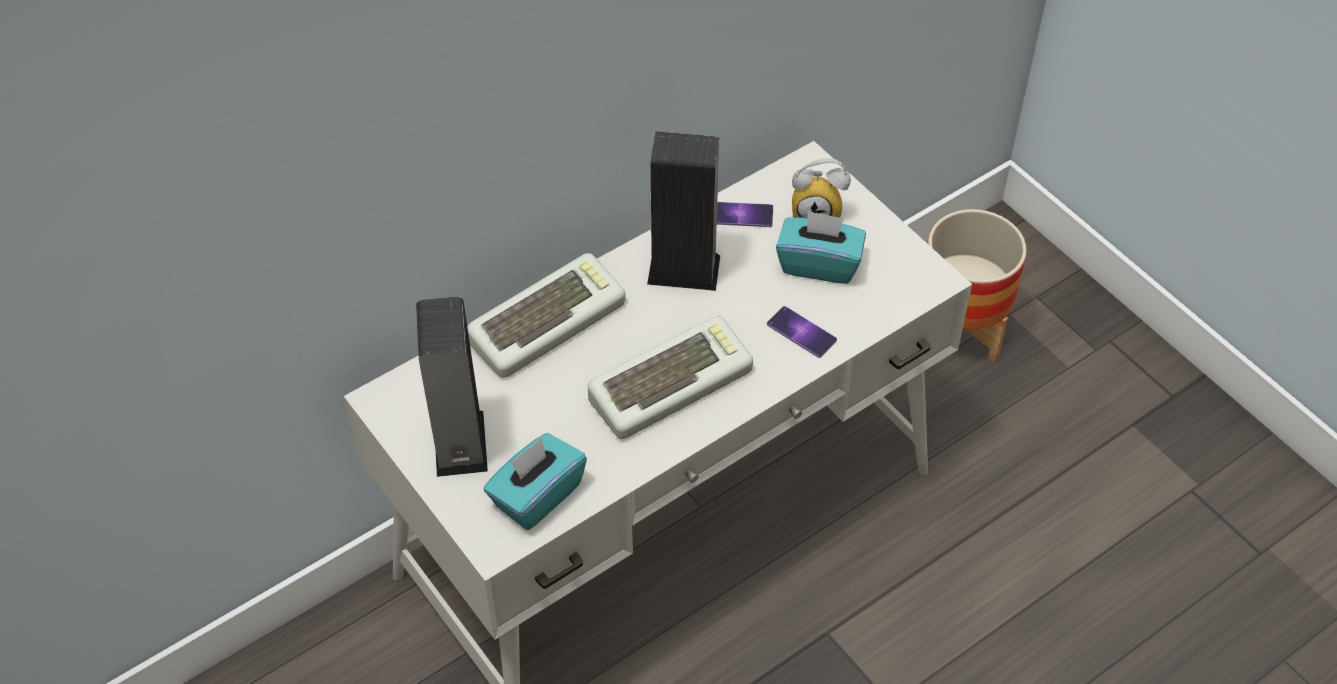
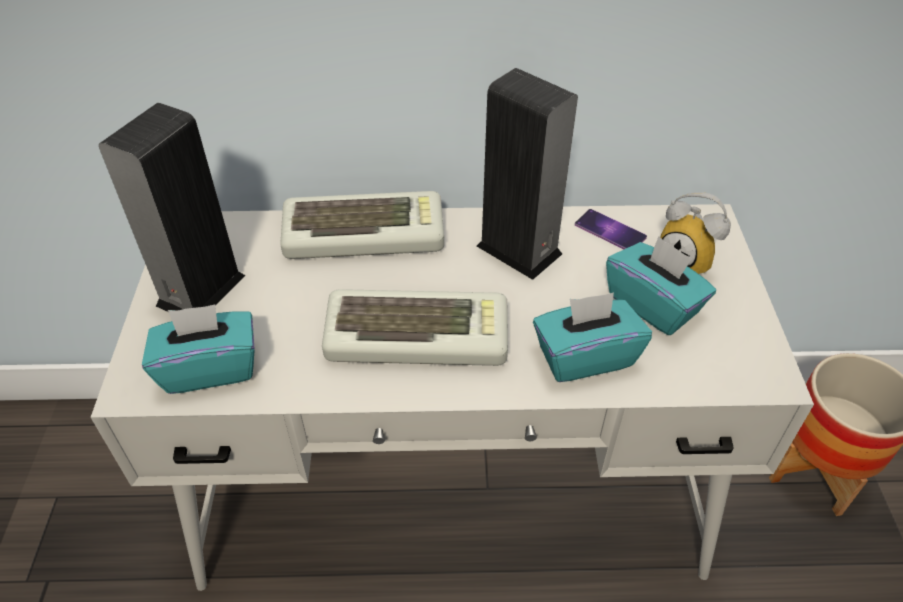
camera: 35 degrees right, 5 degrees down
phone [767,306,837,358] -> turquoise tissue box [533,292,652,382]

